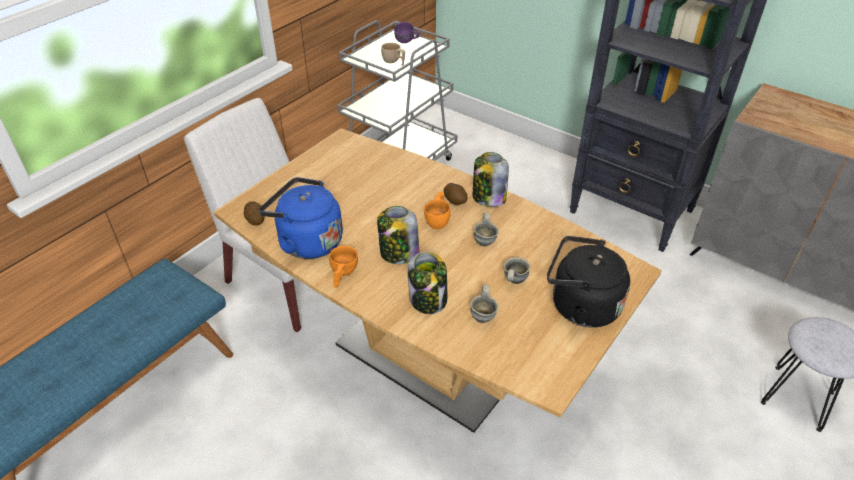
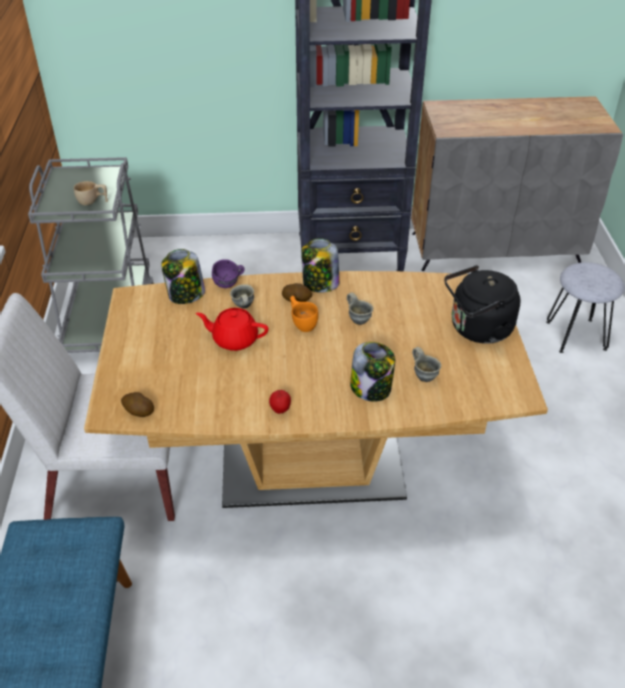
camera: 40 degrees left, 0 degrees up
blue kettle [259,177,343,259] -> none
orange cup [329,246,358,287] -> apple [269,390,291,414]
jar [377,206,419,264] -> jar moved to [161,249,205,304]
purple mug [394,22,420,43] -> purple mug moved to [212,259,245,288]
grey mug [503,257,530,284] -> grey mug moved to [230,284,254,309]
none -> red teapot [196,308,269,351]

